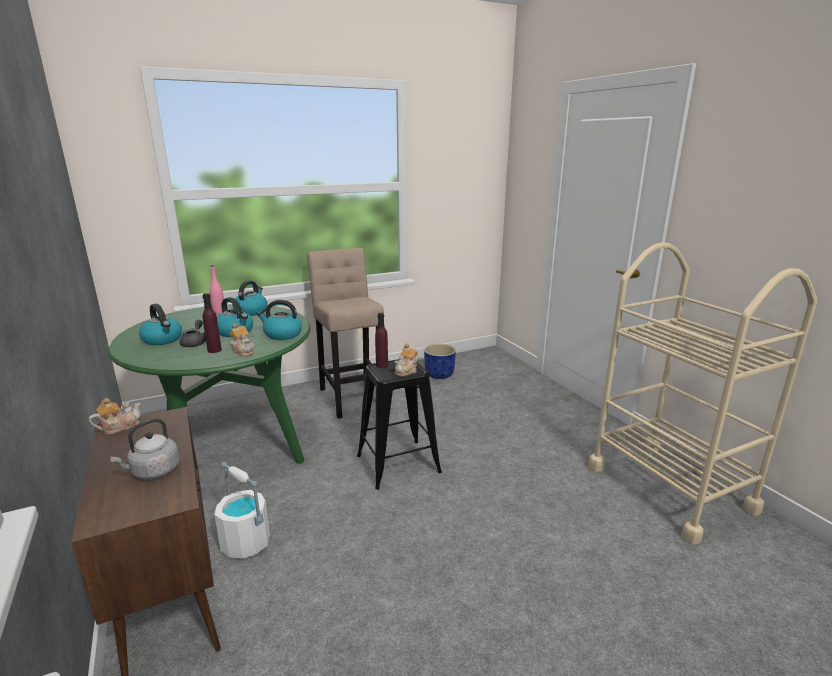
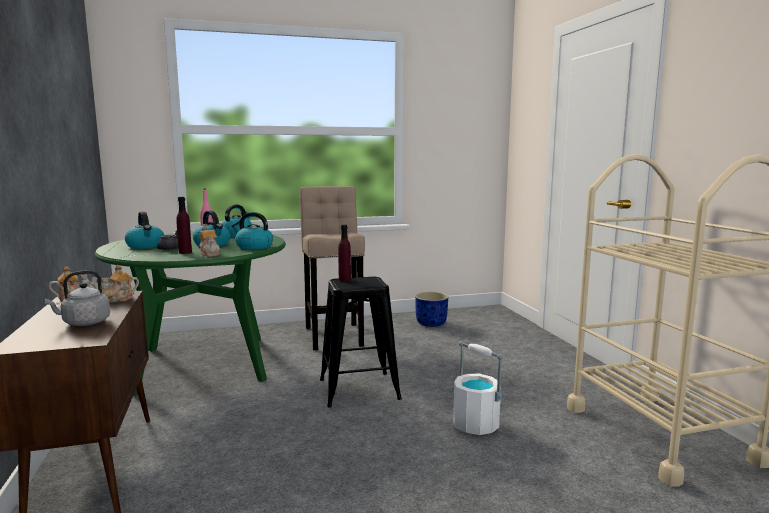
camera: 10 degrees right, 10 degrees down
white bucket [214,462,270,559] -> white bucket moved to [453,341,503,435]
teapot [394,343,418,376] -> teapot moved to [91,265,139,303]

